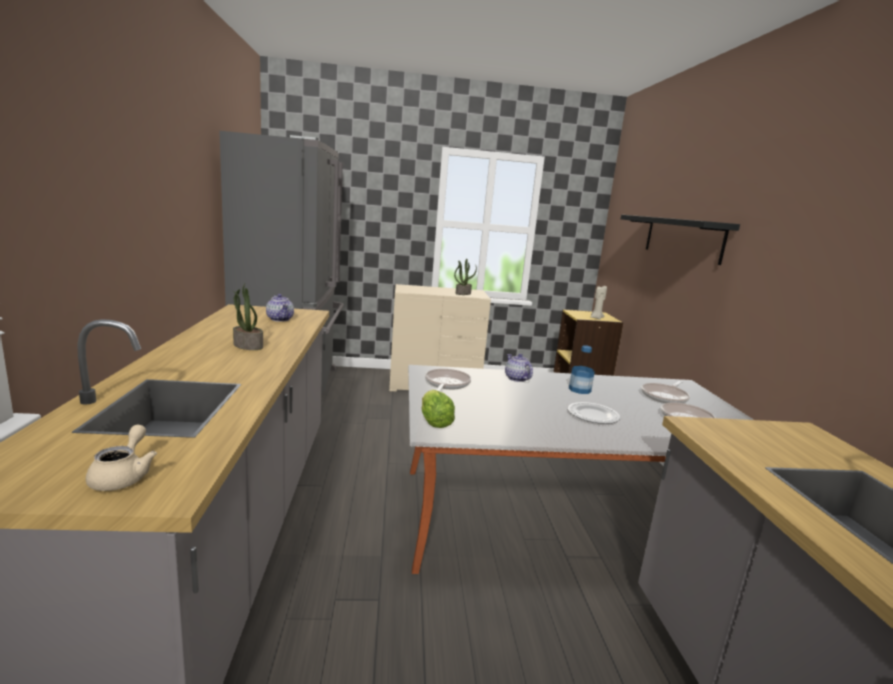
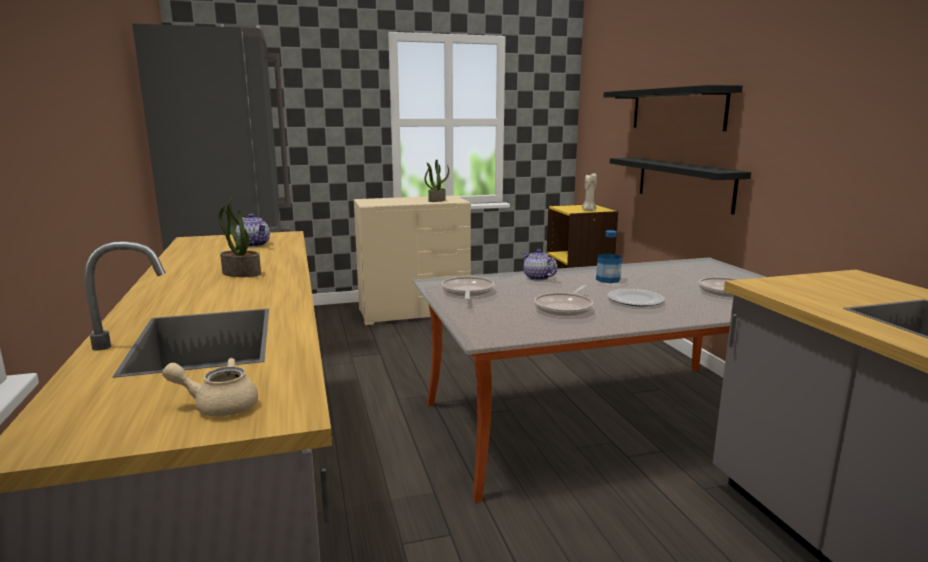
camera: 10 degrees left, 0 degrees up
beige teapot [86,425,157,491] -> beige teapot turned 75 degrees counterclockwise [162,358,258,416]
lettuce [421,390,455,428] -> none
frying pan [641,380,690,403] -> frying pan moved to [534,285,593,316]
none -> black shelf [610,158,751,214]

